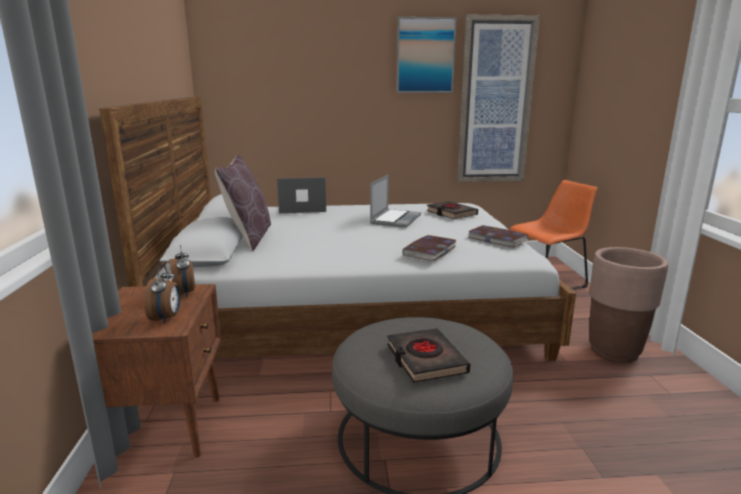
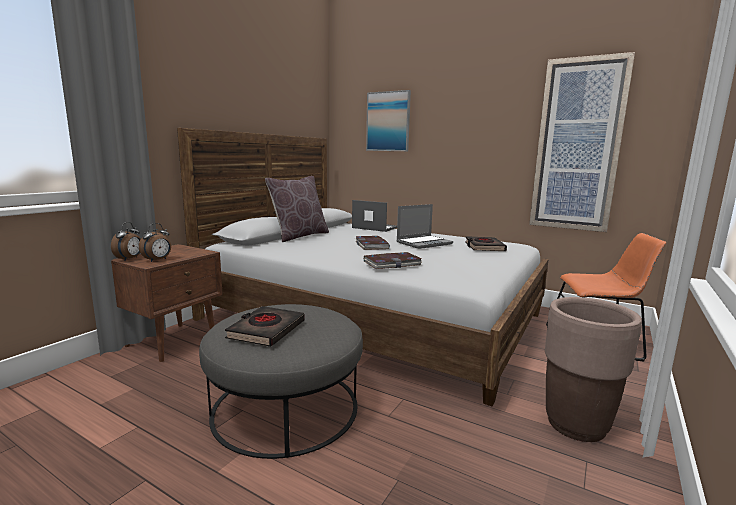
camera: 35 degrees right, 5 degrees down
alarm clock [170,245,195,298] -> alarm clock moved to [111,222,141,260]
picture [396,17,457,93] -> picture moved to [366,90,411,151]
book [467,225,528,247] -> book moved to [355,236,390,250]

